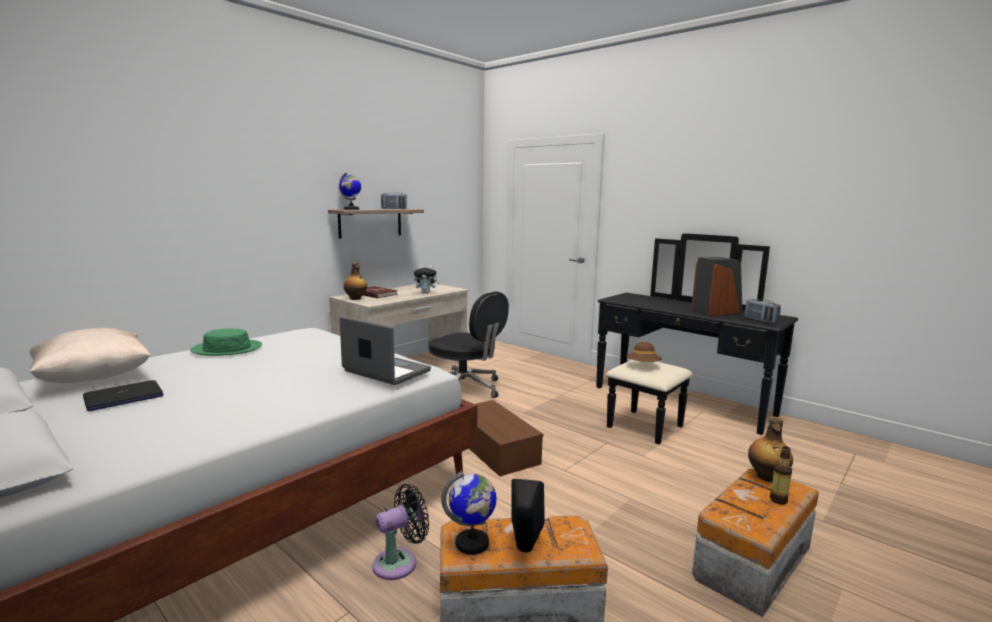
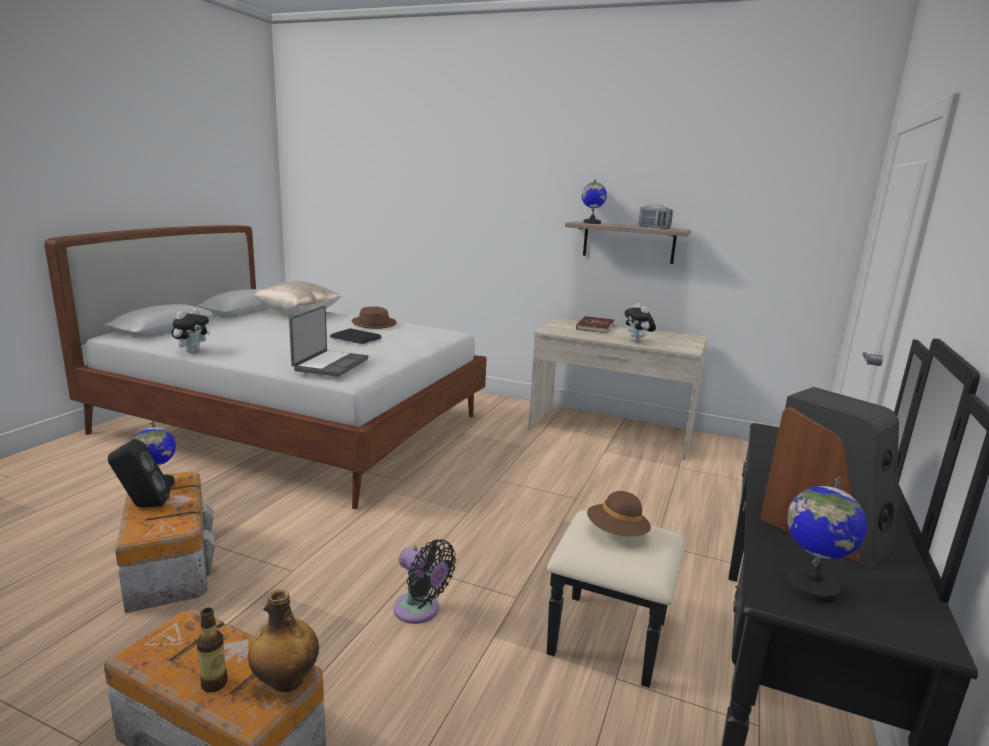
camera: 70 degrees right, 5 degrees up
laptop [83,380,163,411] -> laptop moved to [330,328,381,344]
green hat [190,329,262,356] -> brown hat [352,306,397,329]
bottle [344,262,367,300] -> none
black fan [373,484,429,580] -> black fan moved to [393,539,456,624]
black office chair [429,291,509,398] -> none
brown storage box [469,400,543,476] -> none
radio [745,299,781,324] -> globe [786,476,867,603]
none -> plush toy [171,309,210,353]

